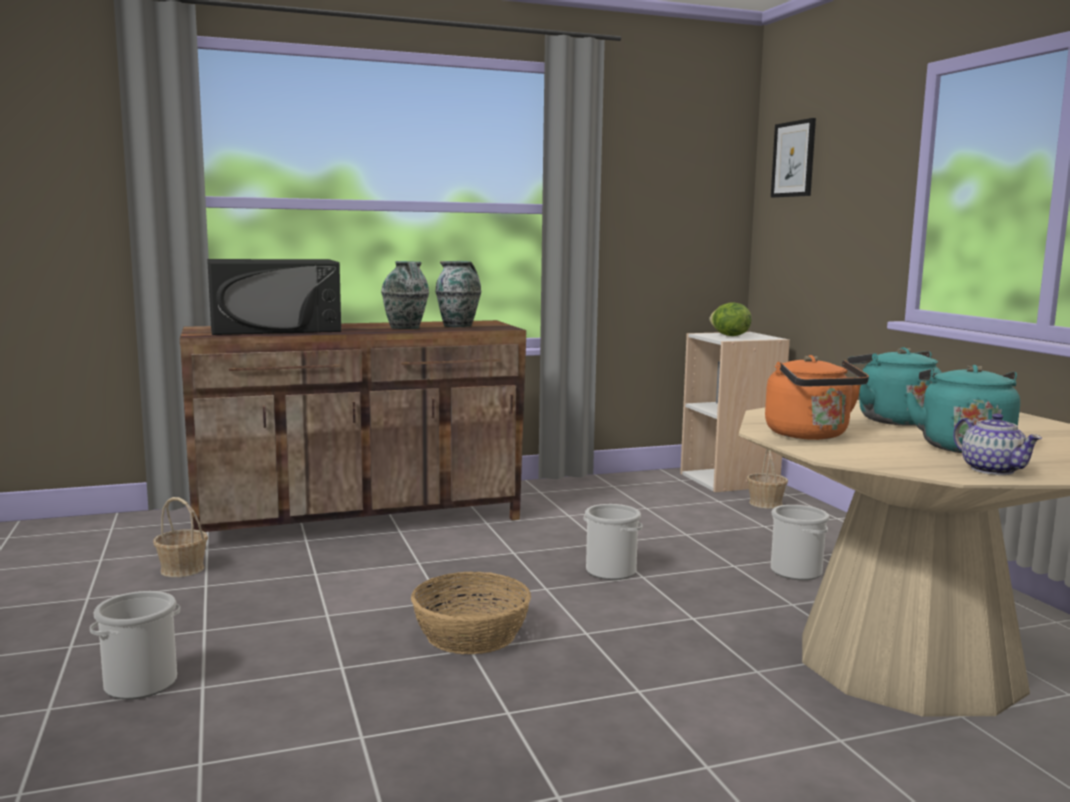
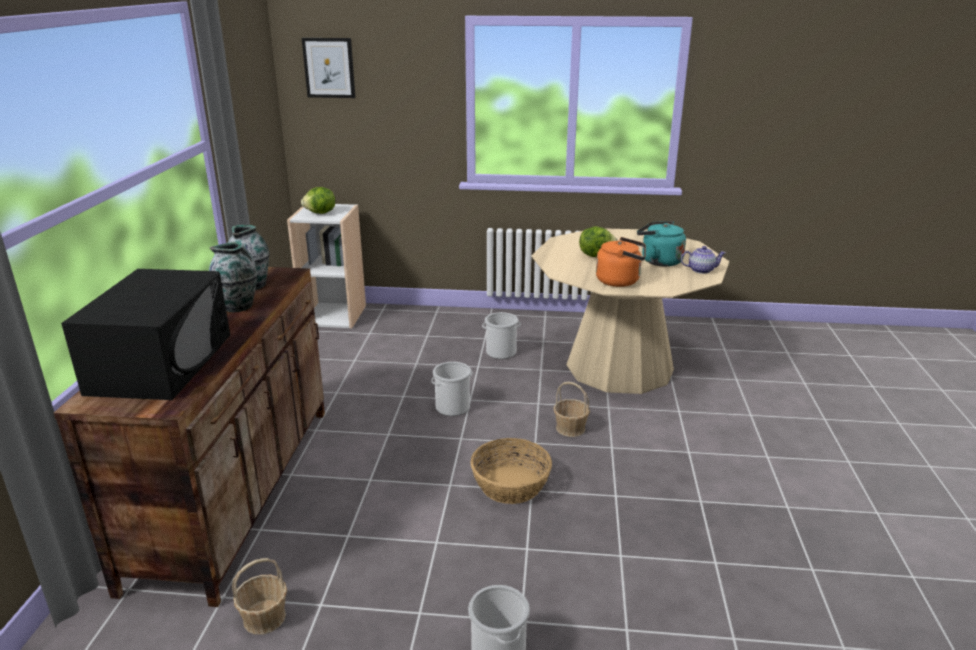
camera: 65 degrees left, 15 degrees up
basket [747,449,788,509] -> basket moved to [554,382,590,437]
turquoise kettle [848,347,942,426] -> lettuce [579,226,618,257]

